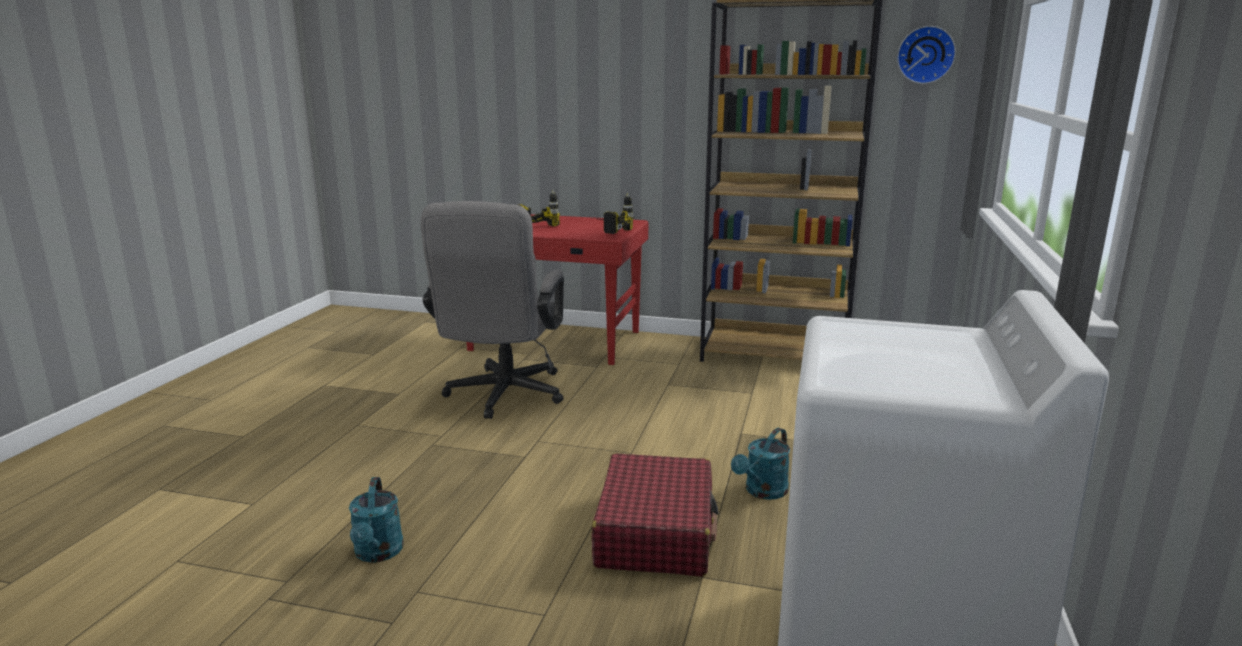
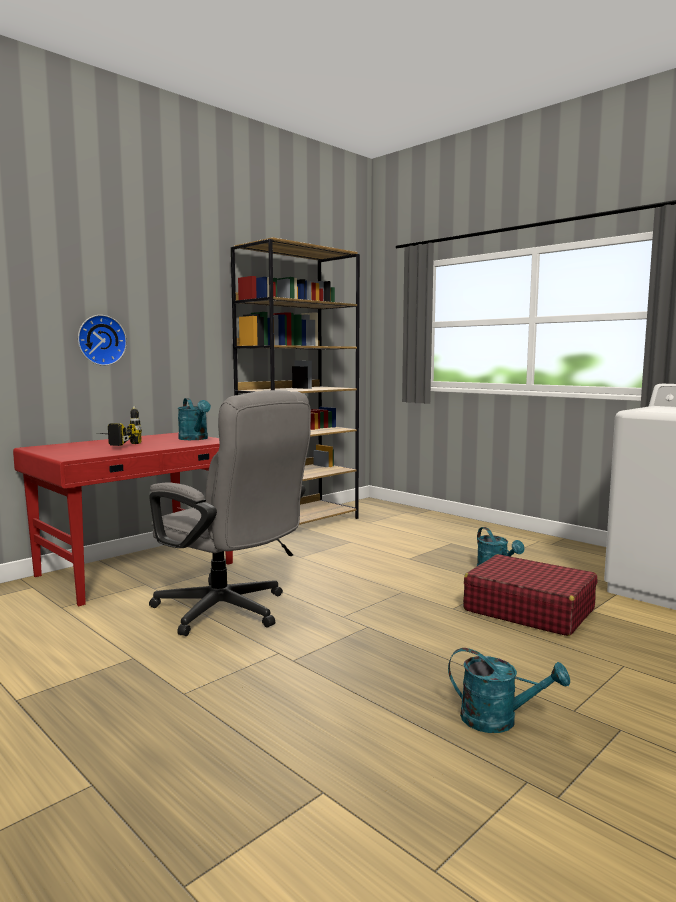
camera: 60 degrees left, 10 degrees down
power drill [594,193,634,234] -> turquoise watering can [178,398,211,440]
wall clock [897,26,956,84] -> wall clock moved to [78,315,127,366]

